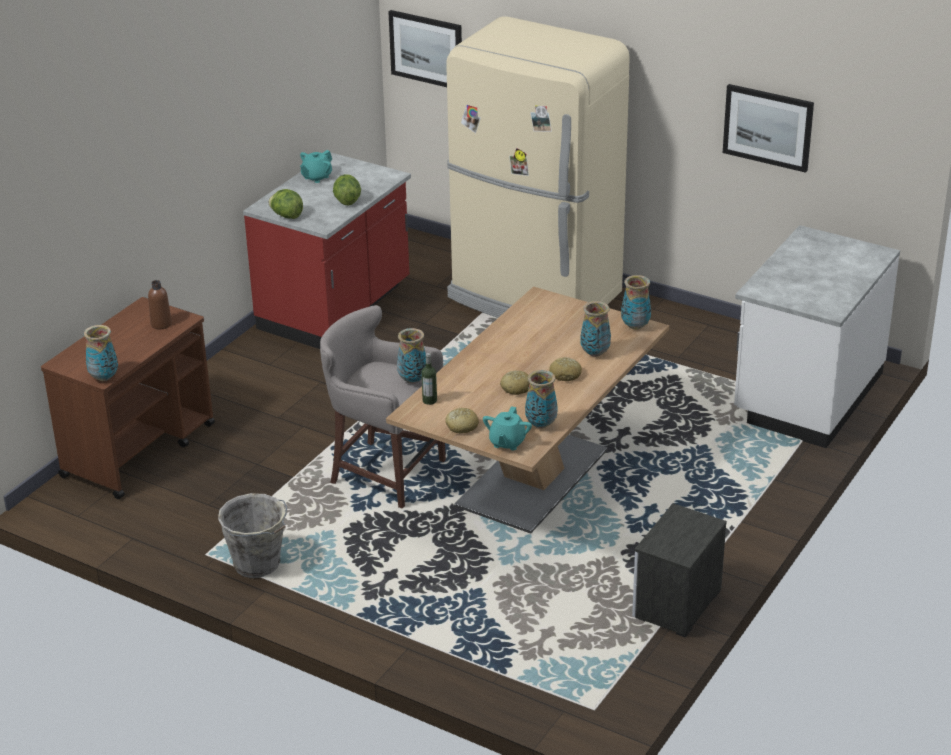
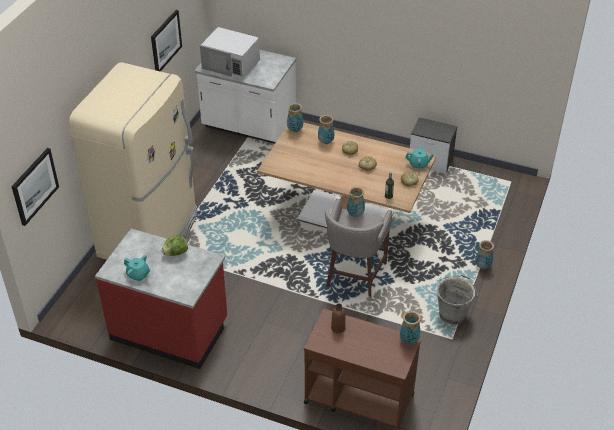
camera: 100 degrees left, 10 degrees up
lettuce [268,189,303,219] -> none
vase [525,370,558,429] -> vase moved to [475,240,494,269]
none -> white microwave [200,27,260,79]

